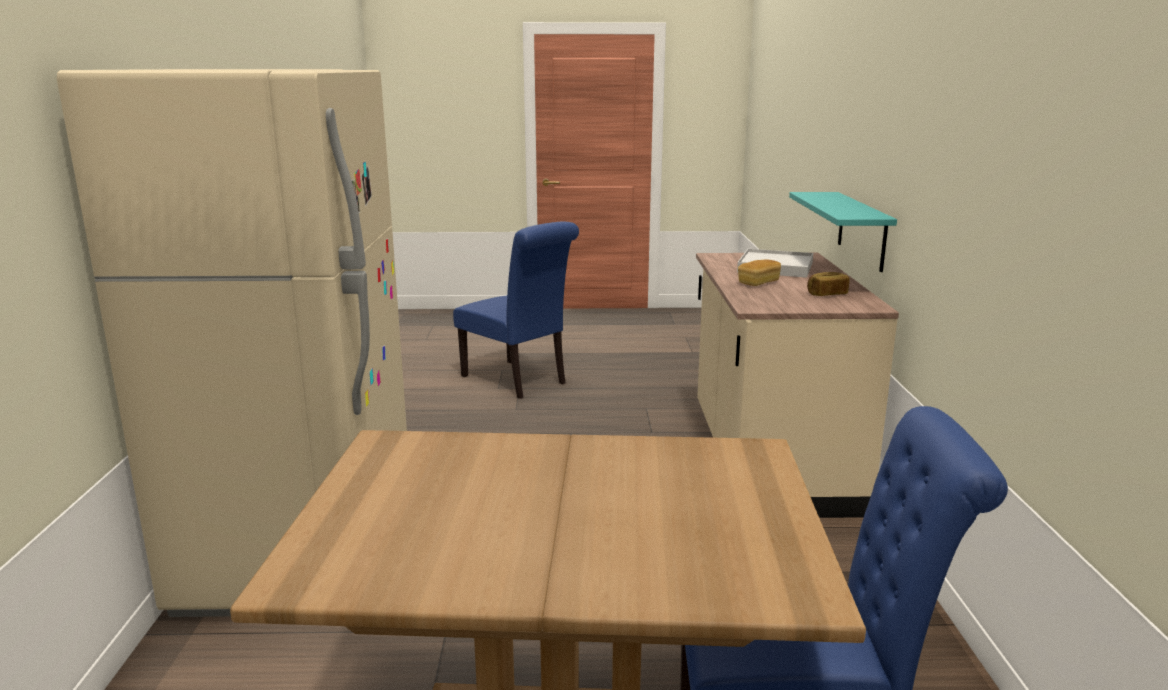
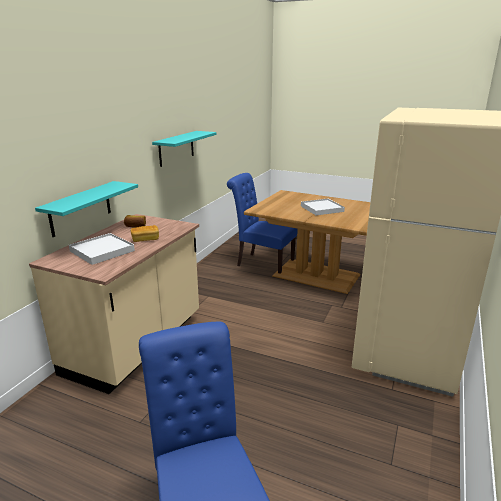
camera: 155 degrees left, 5 degrees up
none -> turquoise shelf [152,131,217,167]
none -> white tray [301,198,345,215]

